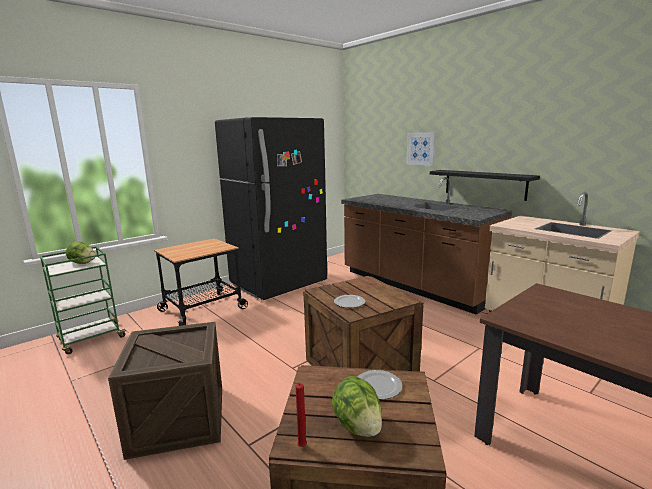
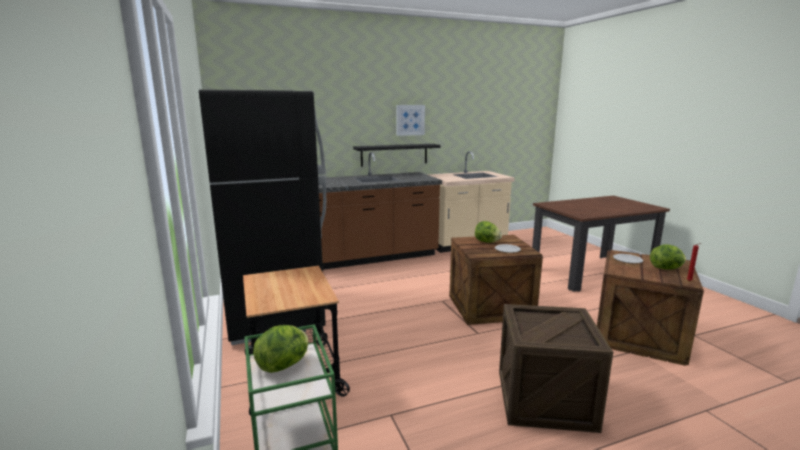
camera: 70 degrees left, 0 degrees up
picture [406,132,436,166] -> picture moved to [397,105,425,136]
none -> lettuce [475,221,502,243]

